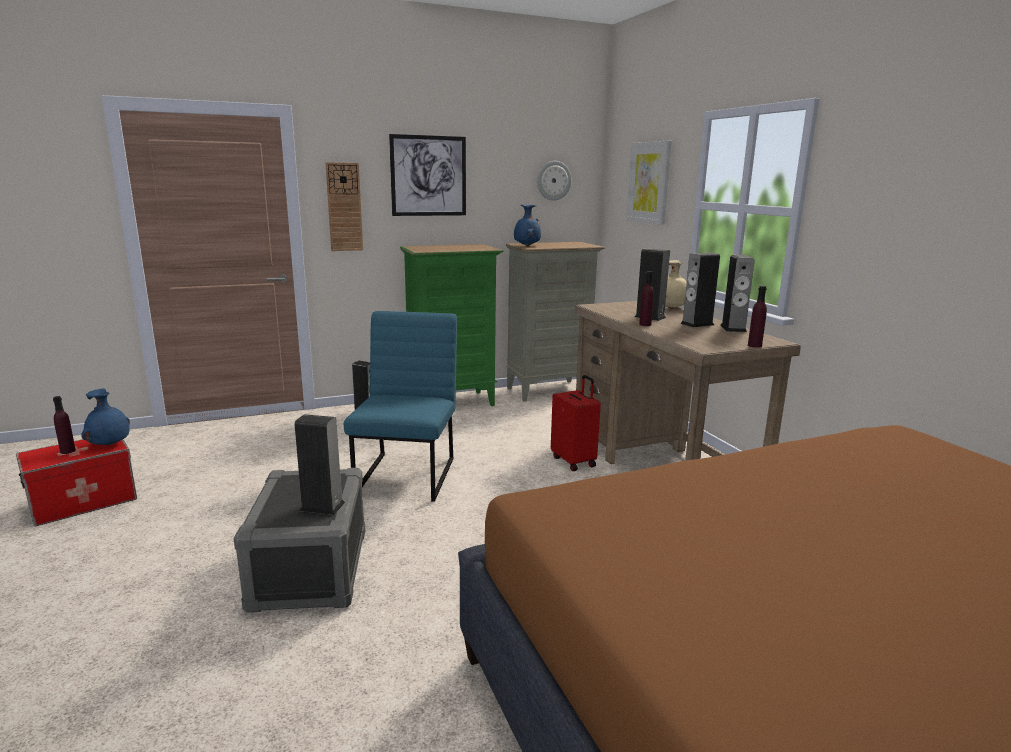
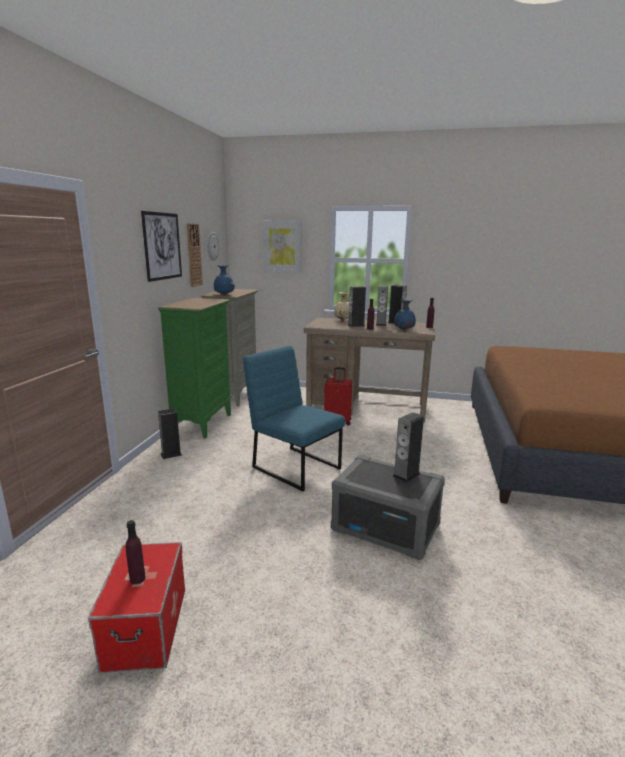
camera: 55 degrees left, 0 degrees up
blue vase [81,388,130,445] -> blue vase moved to [394,299,416,330]
wall clock [325,162,363,251] -> wall clock moved to [187,223,203,287]

